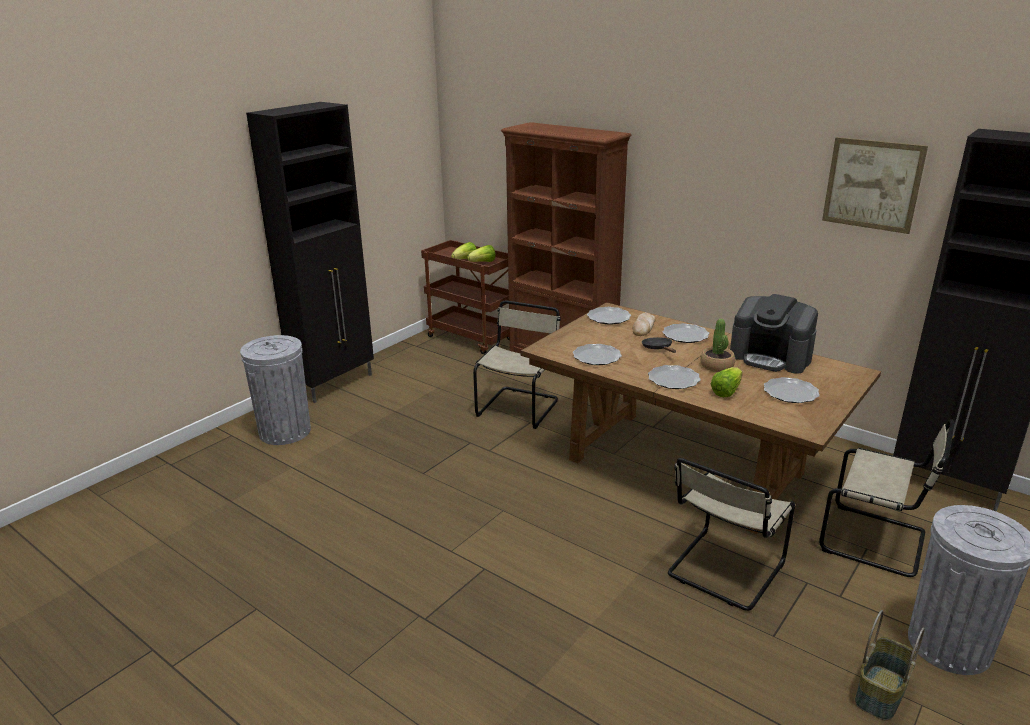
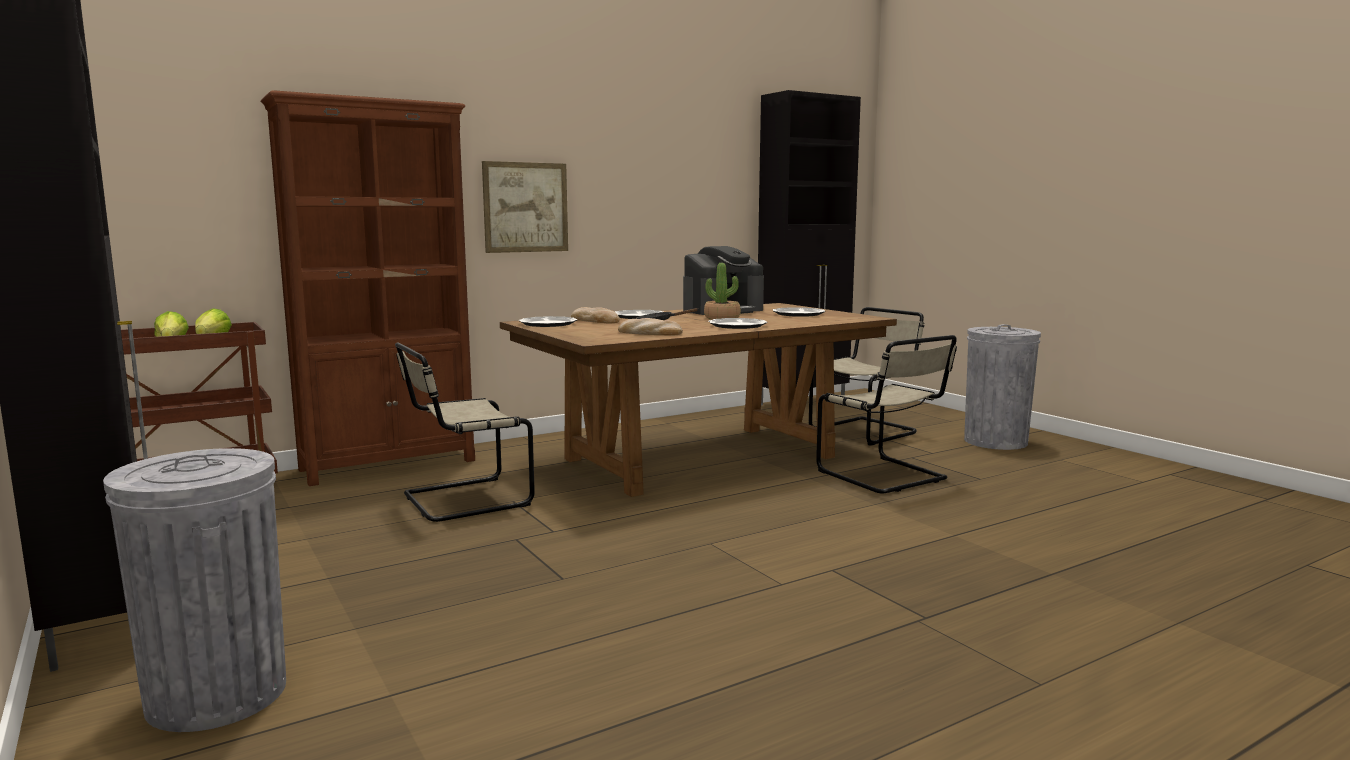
camera: 70 degrees left, 15 degrees down
beige chair [473,300,561,429] -> beige chair turned 75 degrees counterclockwise [395,342,535,522]
plate [573,344,622,365] -> bread [618,318,683,336]
lettuce [711,367,743,397] -> none
picture [822,137,928,234] -> picture moved to [482,161,568,253]
basket [855,610,925,721] -> none

